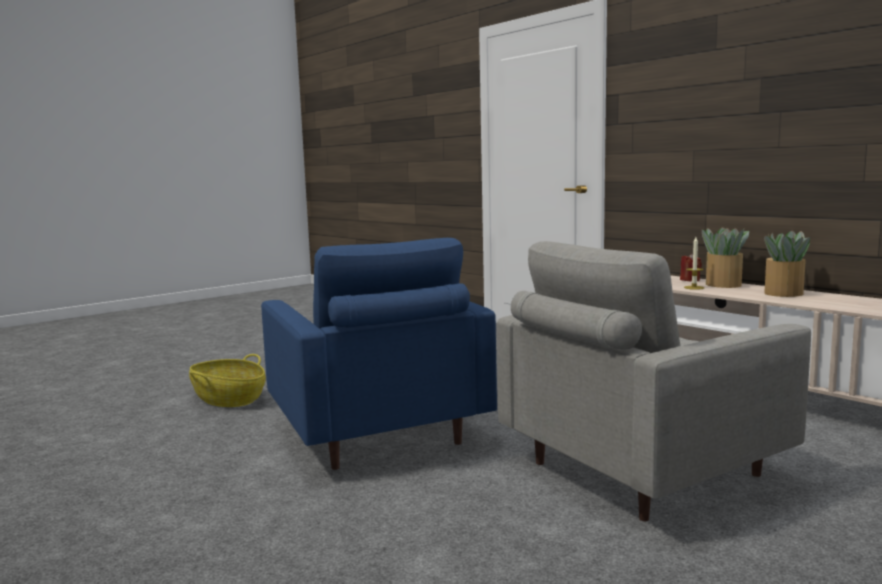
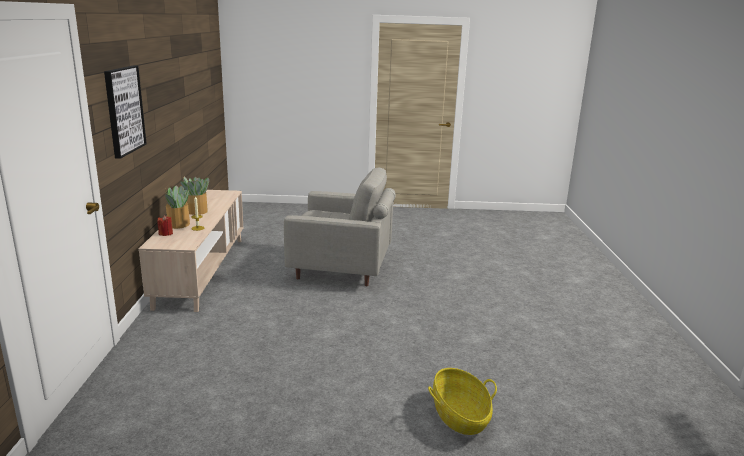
camera: 140 degrees left, 10 degrees up
blue armchair [261,238,497,470] -> none
none -> picture [104,66,147,159]

